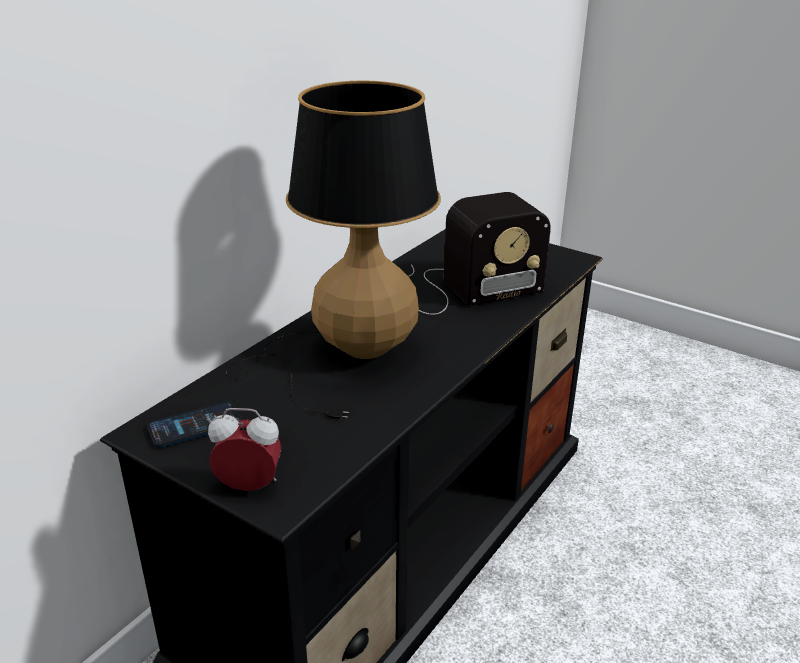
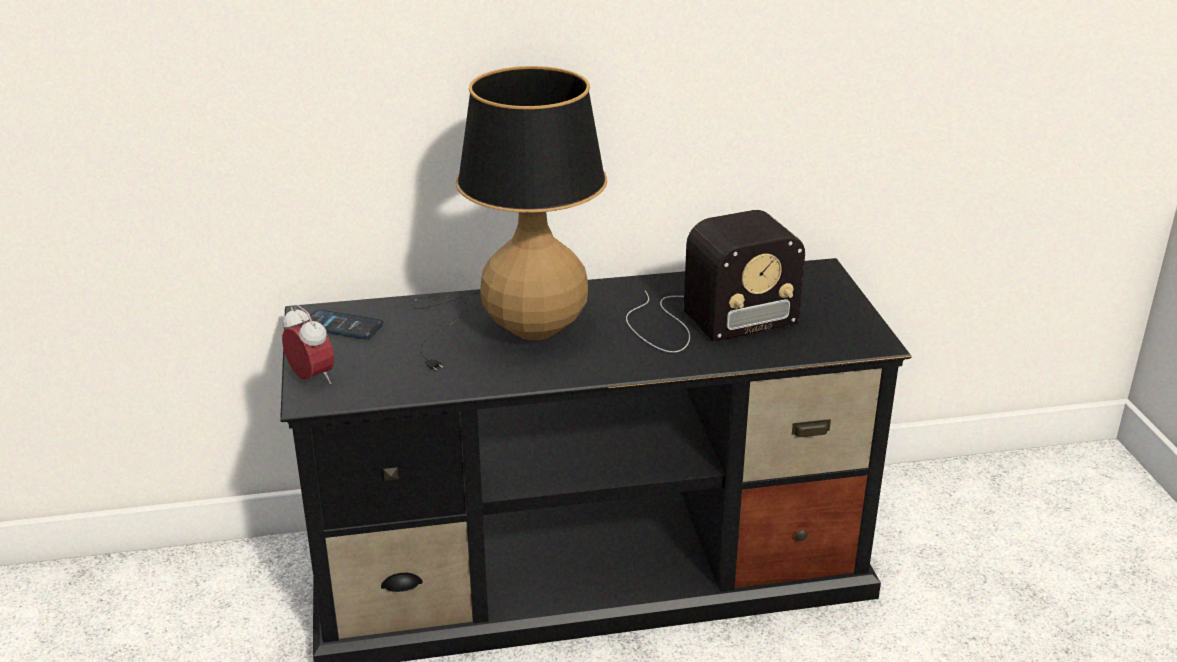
camera: 45 degrees right, 0 degrees up
radio [408,192,551,315] -> radio turned 45 degrees counterclockwise [626,210,805,353]

